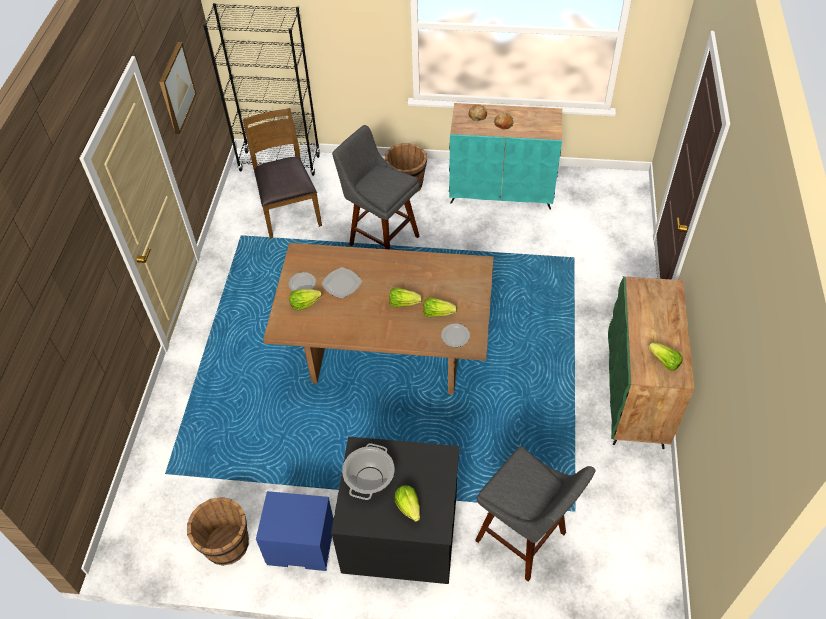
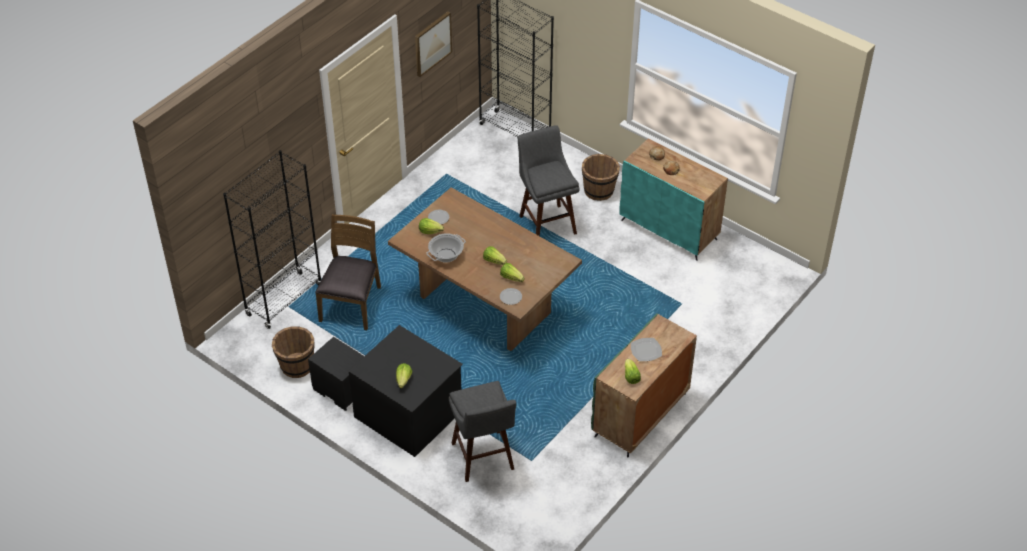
camera: 30 degrees right, 5 degrees down
brown chair [243,108,322,239] -> brown chair moved to [315,214,381,330]
blue nightstand [256,491,334,571] -> black nightstand [308,337,364,411]
plate [321,267,362,299] -> plate moved to [631,338,662,361]
cooking pot [342,443,394,500] -> cooking pot moved to [426,233,466,263]
none -> black bookcase [223,150,321,329]

